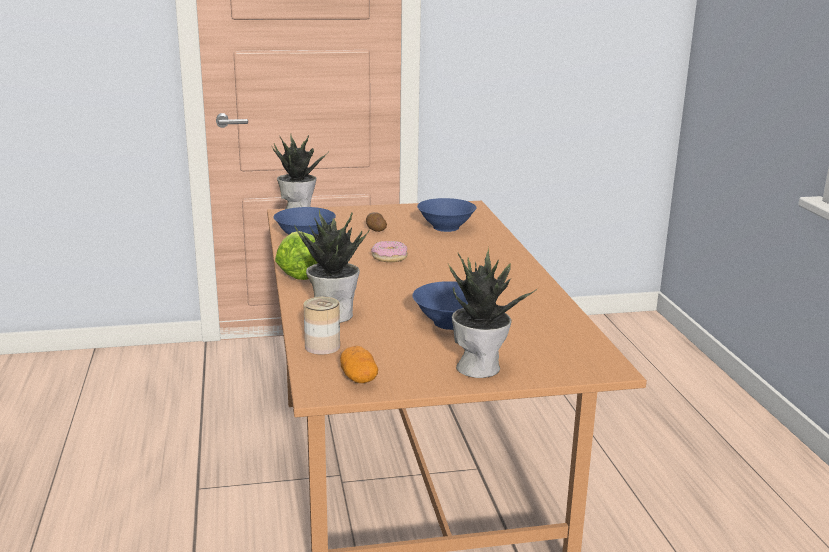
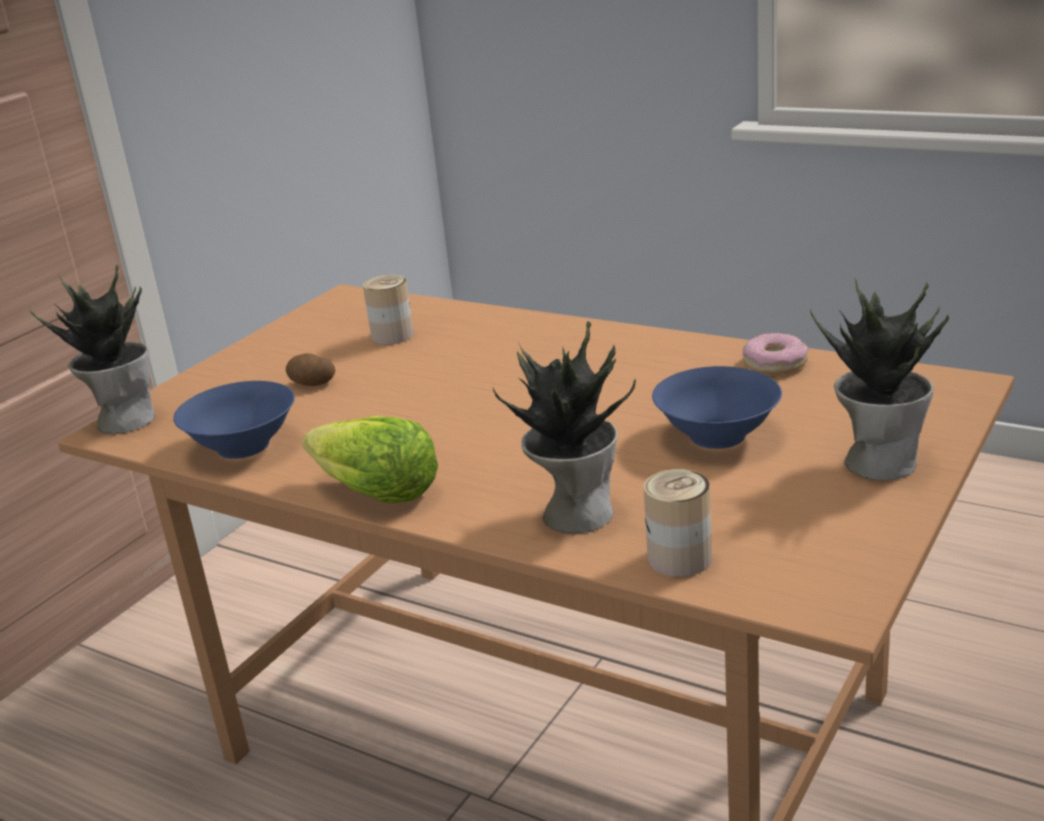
camera: 45 degrees left, 5 degrees up
potato [340,346,378,383] -> none
donut [371,241,408,262] -> donut moved to [743,333,809,374]
blue bowl [417,198,476,232] -> can [363,275,414,344]

